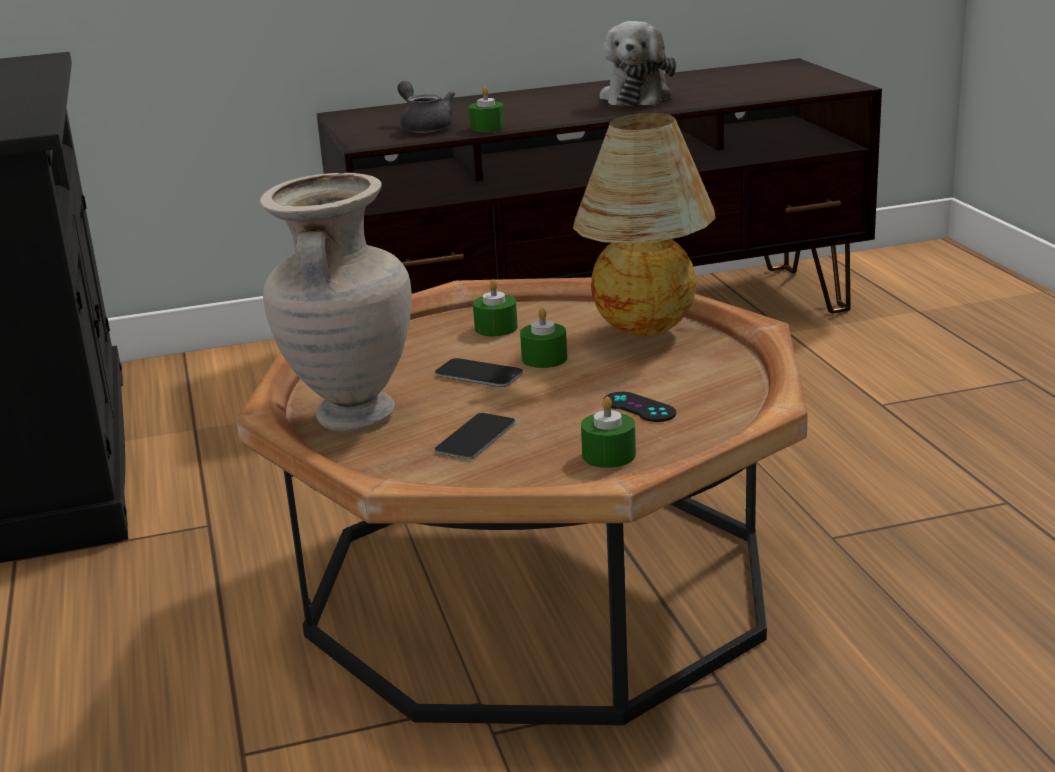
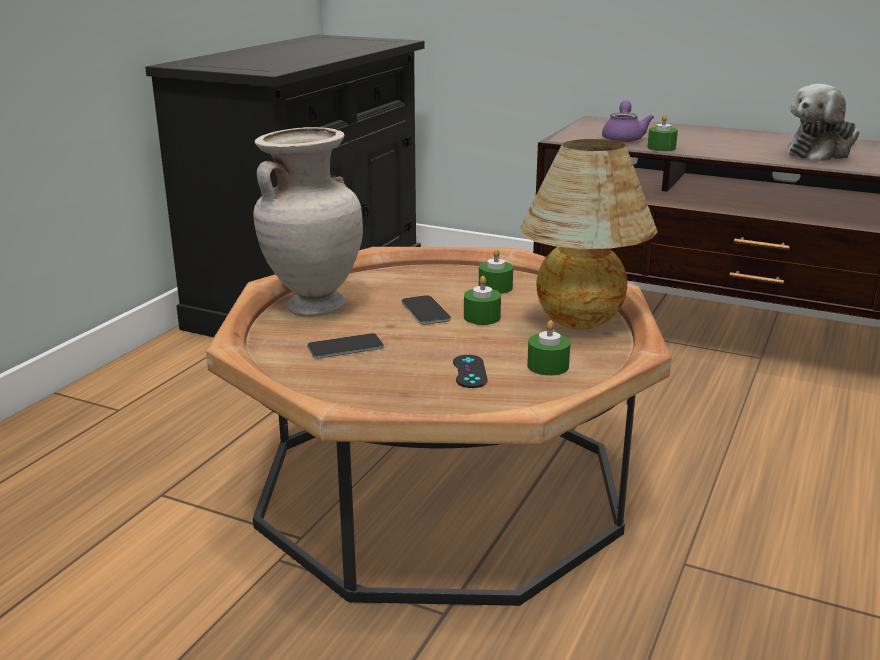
camera: 40 degrees right, 0 degrees up
grey teapot [398,81,455,133] -> purple teapot [602,100,654,142]
green candle [581,397,636,468] -> green candle moved to [527,320,571,376]

